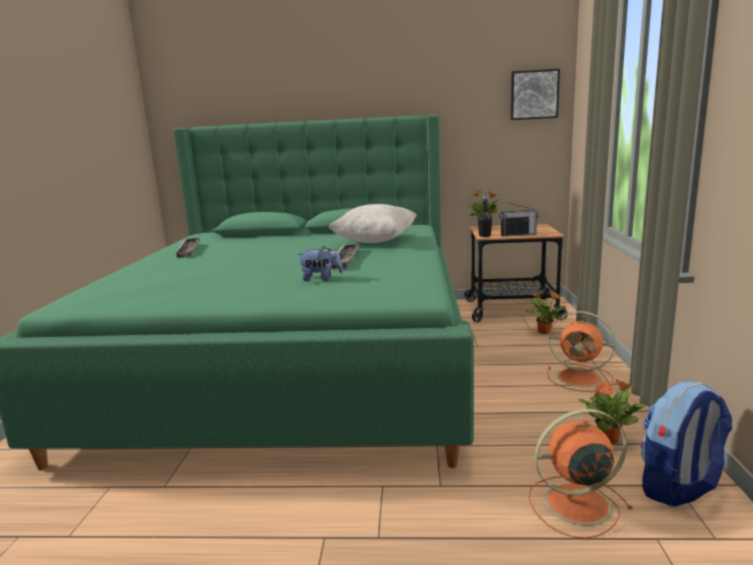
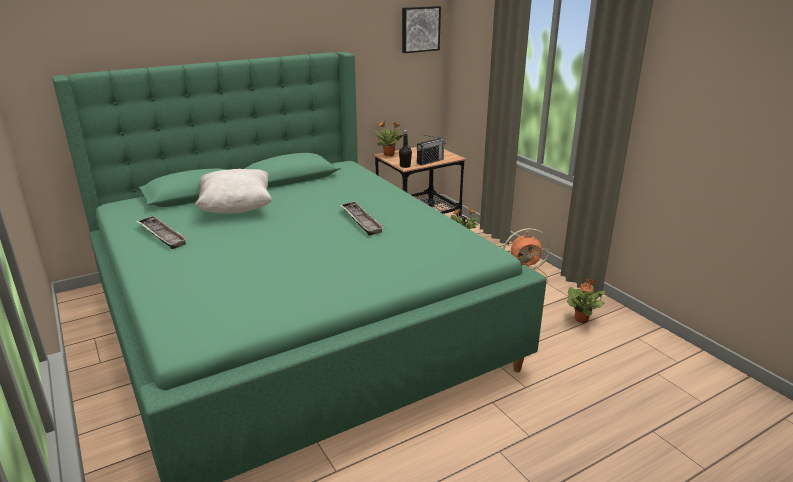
camera: 35 degrees left, 10 degrees up
plush toy [298,246,343,281] -> none
beige pillow [328,204,417,243] -> beige pillow moved to [195,169,272,213]
orange fan [529,409,633,539] -> none
backpack [641,381,733,507] -> none

